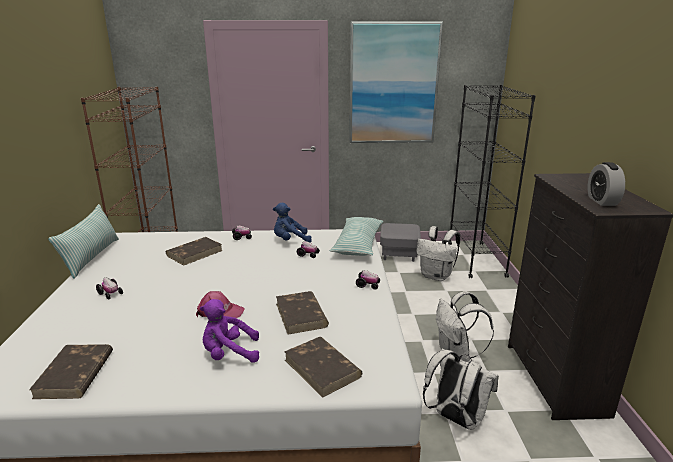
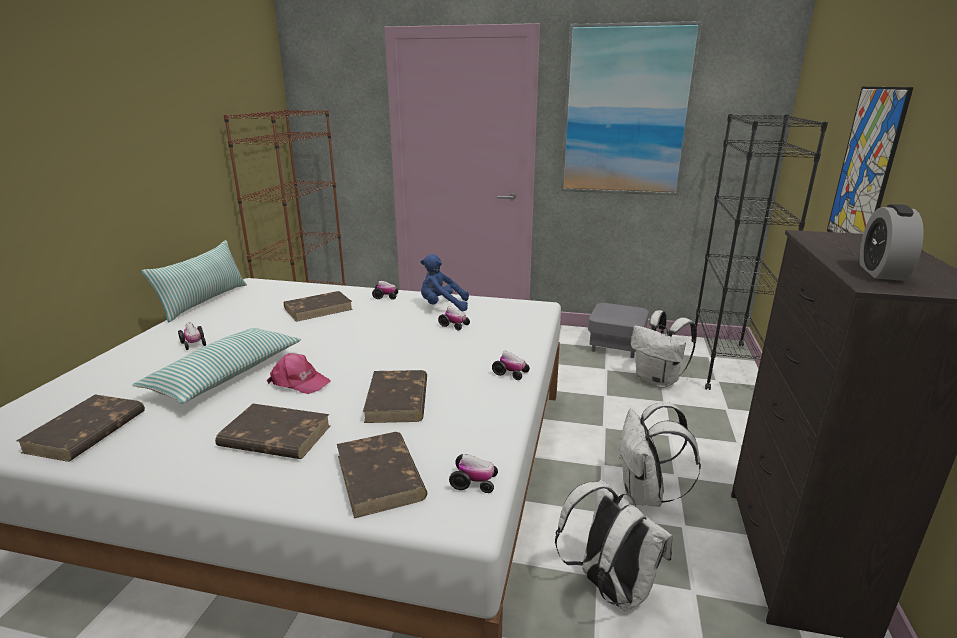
camera: 15 degrees right, 0 degrees up
purple plush toy [200,299,259,363] -> brown book [215,404,330,459]
pillow [330,217,383,256] -> pillow moved to [132,328,301,404]
none -> toy car [449,454,498,493]
none -> picture [827,87,914,234]

